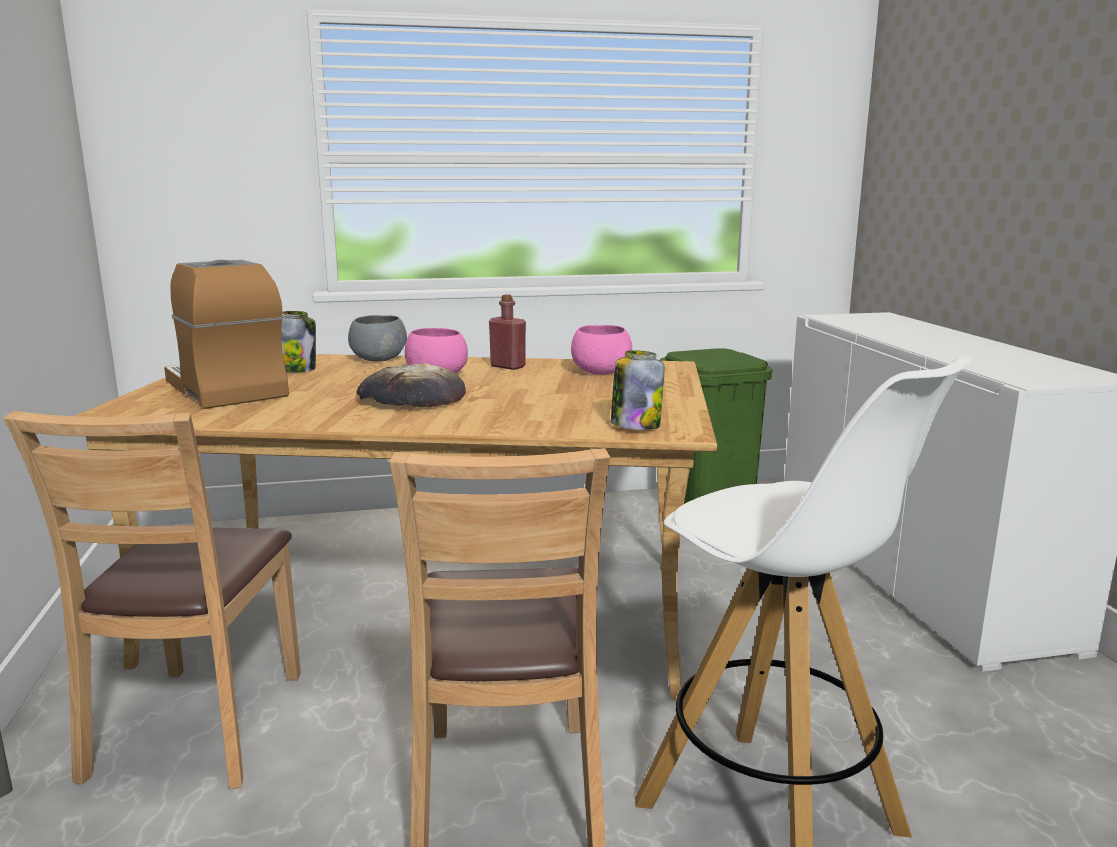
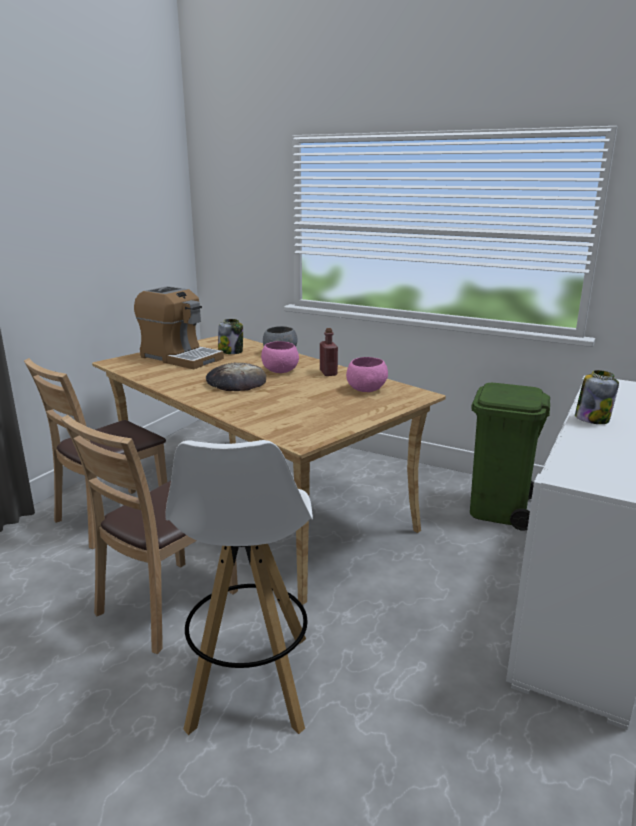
camera: 40 degrees right, 5 degrees up
coffee machine [164,260,289,409] -> coffee machine turned 120 degrees clockwise [134,286,224,369]
jar [611,350,665,430] -> jar moved to [575,370,619,424]

